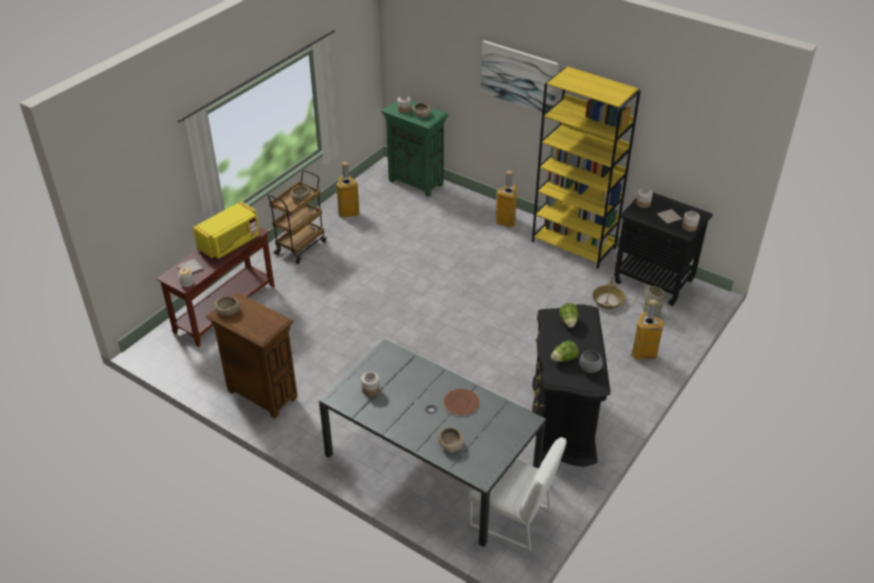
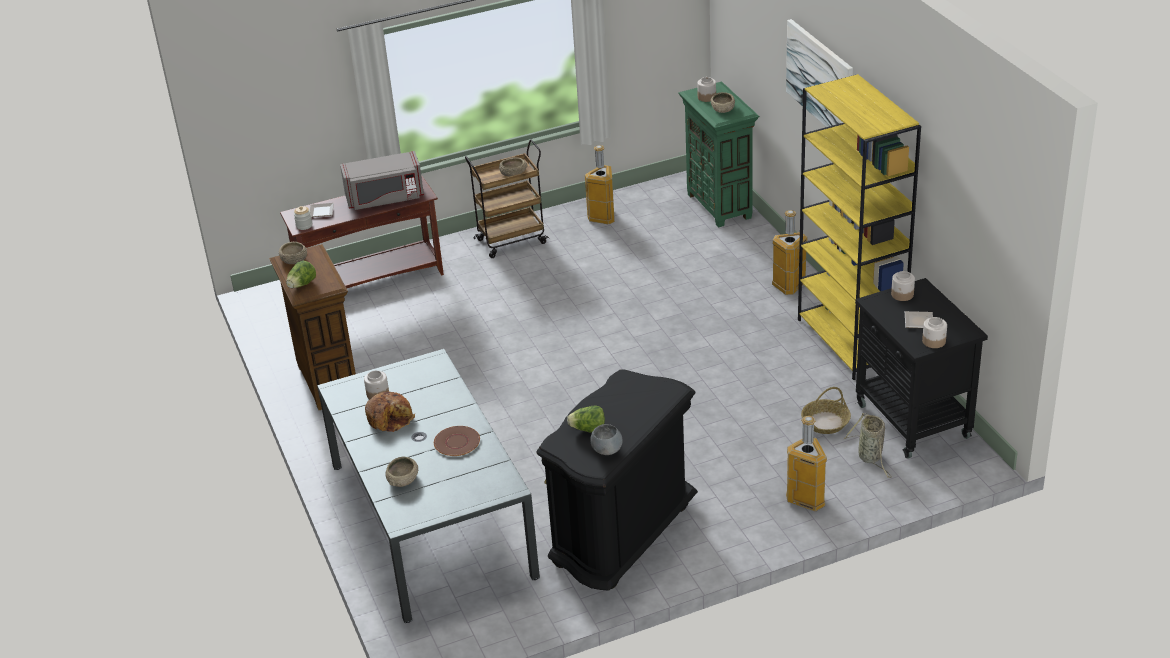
camera: 35 degrees right, 5 degrees down
yellow microwave [193,201,259,259] -> grey microwave [340,151,424,210]
white chair [468,437,566,551] -> none
lettuce [559,303,578,328] -> lettuce moved to [286,261,316,288]
none -> bread [365,392,416,432]

